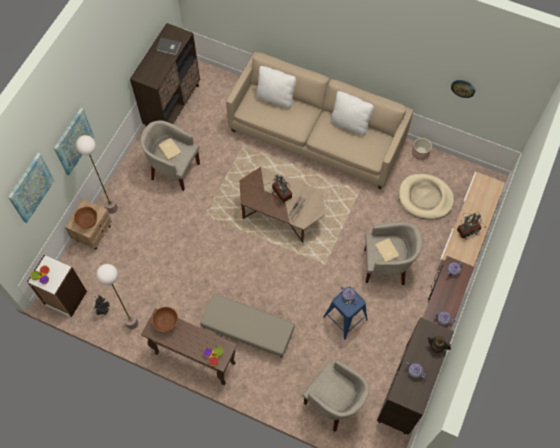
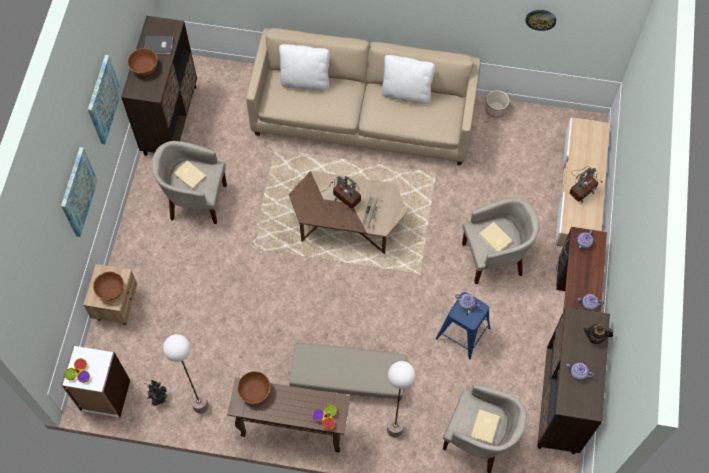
camera: 15 degrees left, 0 degrees up
picture [8,153,55,223] -> picture moved to [88,55,121,144]
floor lamp [76,135,118,214] -> floor lamp moved to [387,361,415,438]
beige dog bed [399,174,454,219] -> none
none -> brown bowl [127,48,157,76]
none -> beige book [470,409,500,444]

